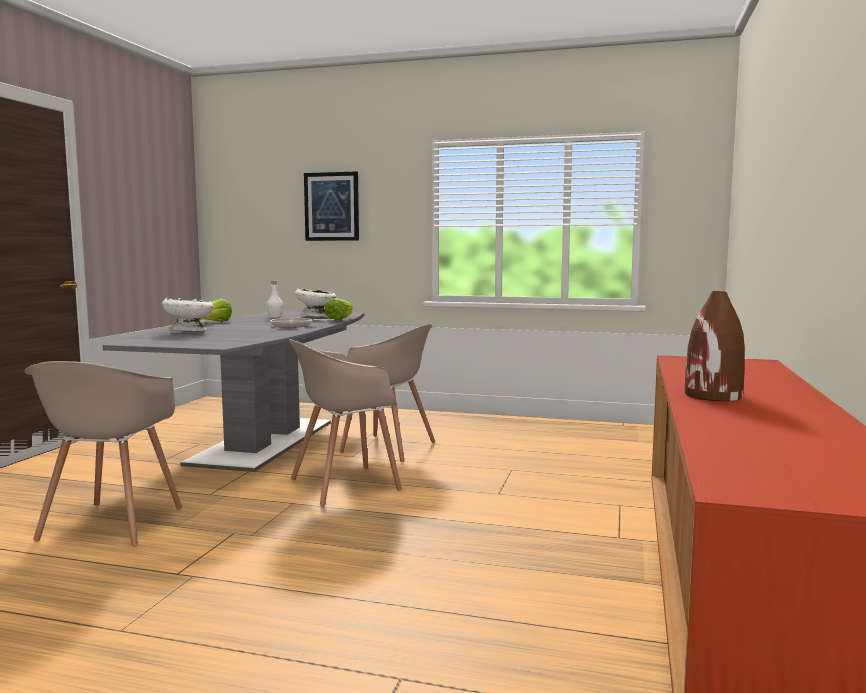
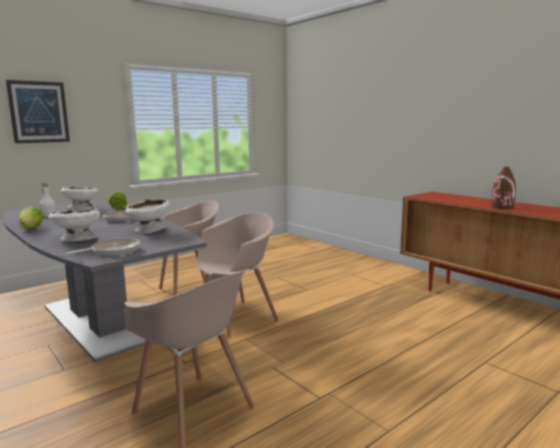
camera: 55 degrees left, 5 degrees up
beige chair [289,339,402,506] -> beige chair turned 135 degrees counterclockwise [197,212,279,338]
none -> frying pan [65,238,140,256]
none -> white bowl [126,198,170,234]

